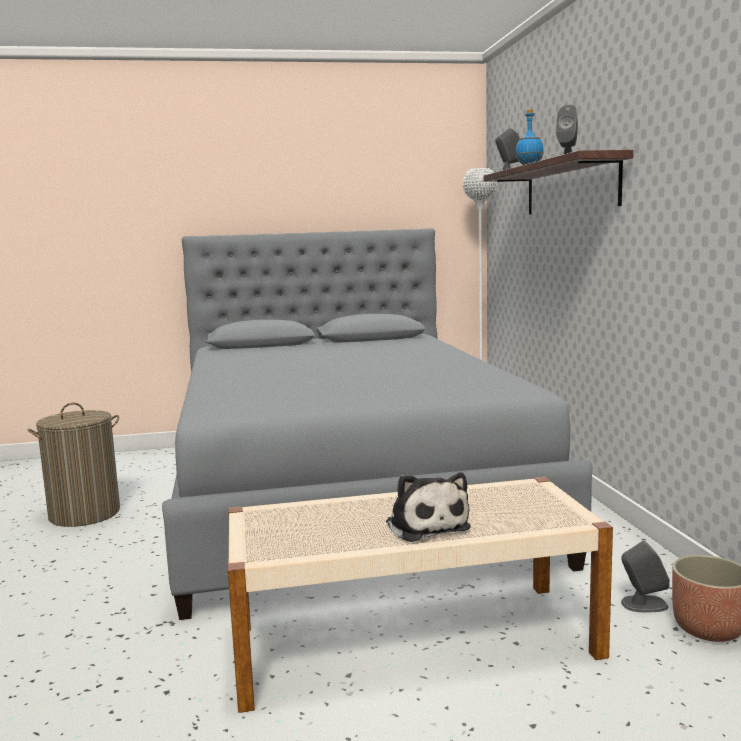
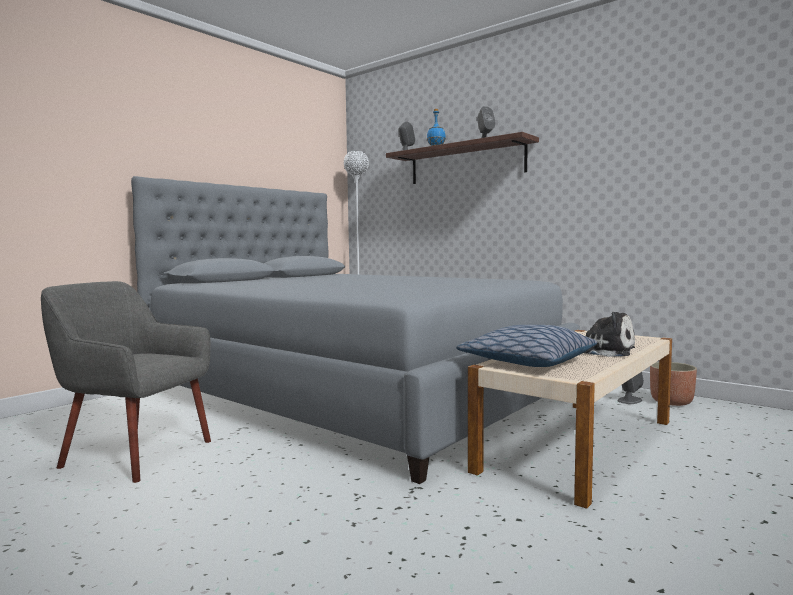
camera: 40 degrees left, 5 degrees down
laundry basket [28,403,120,527] -> grey armchair [41,281,211,483]
none -> pillow [456,325,597,367]

